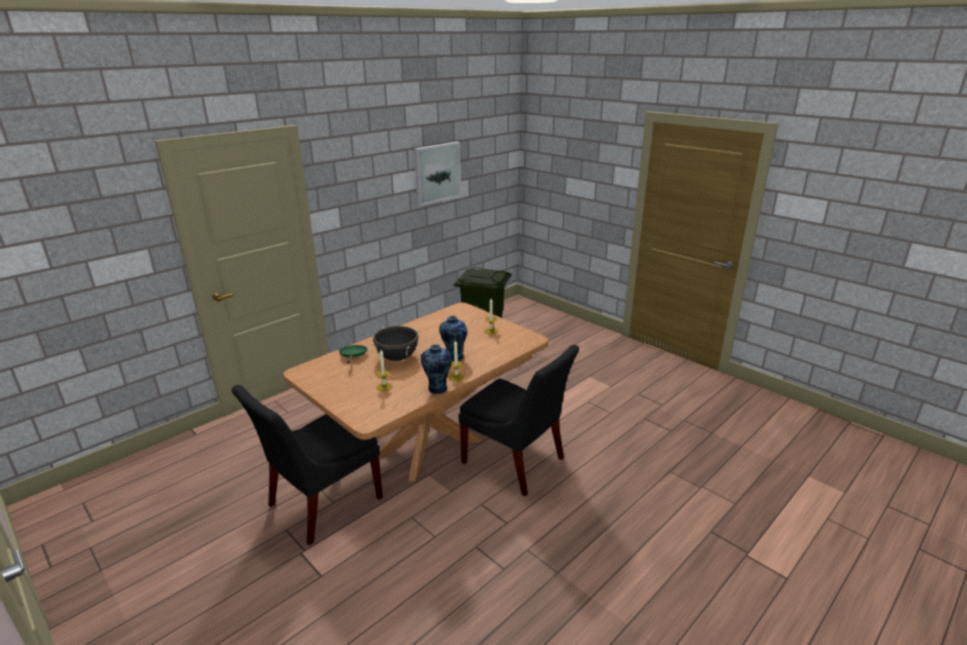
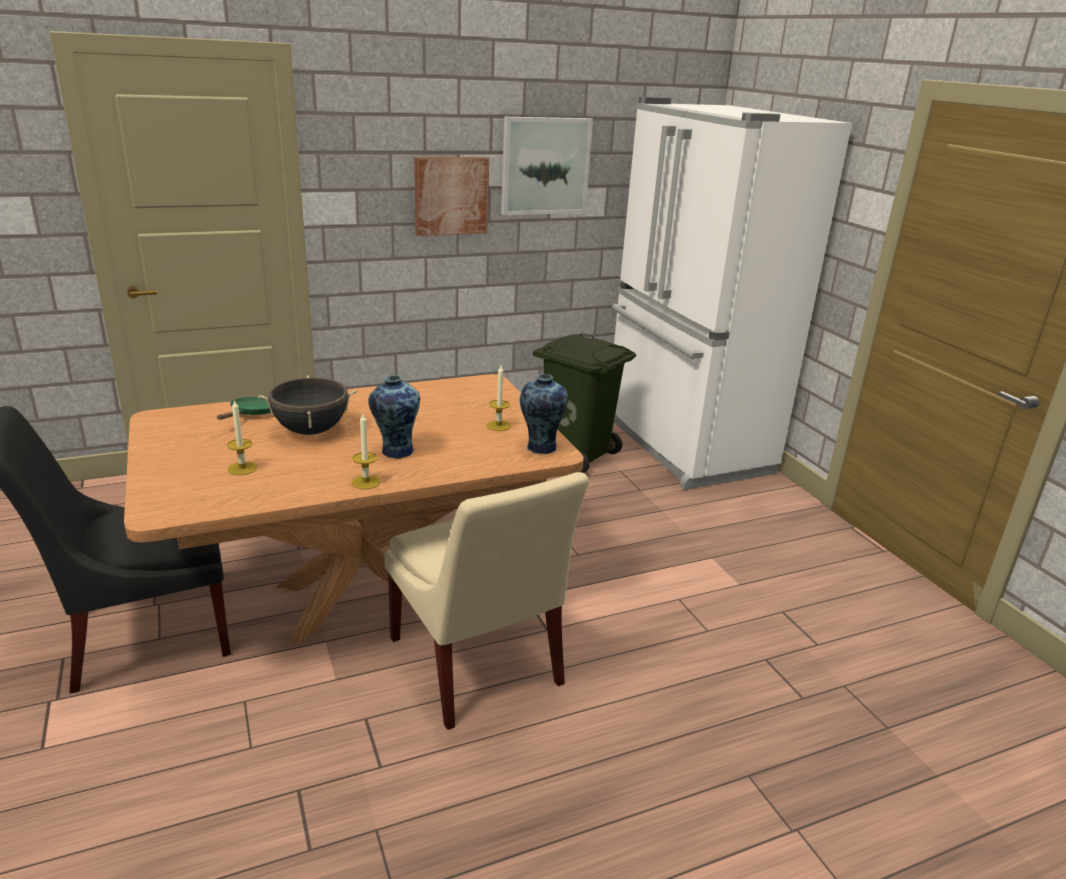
camera: 20 degrees right, 0 degrees up
vase [421,344,452,394] -> vase moved to [520,374,568,454]
black chair [459,345,579,496] -> beige chair [384,472,589,730]
none -> picture [414,157,489,236]
none -> white fridge [612,97,852,490]

